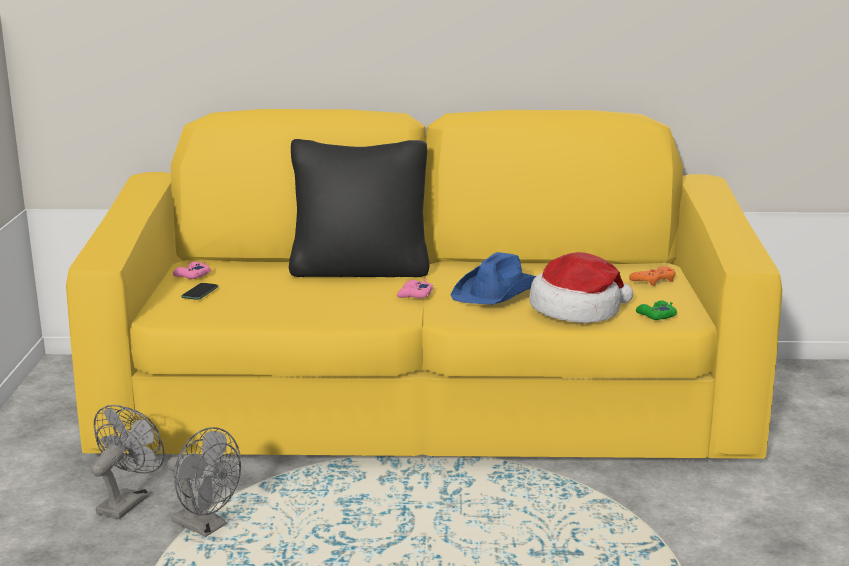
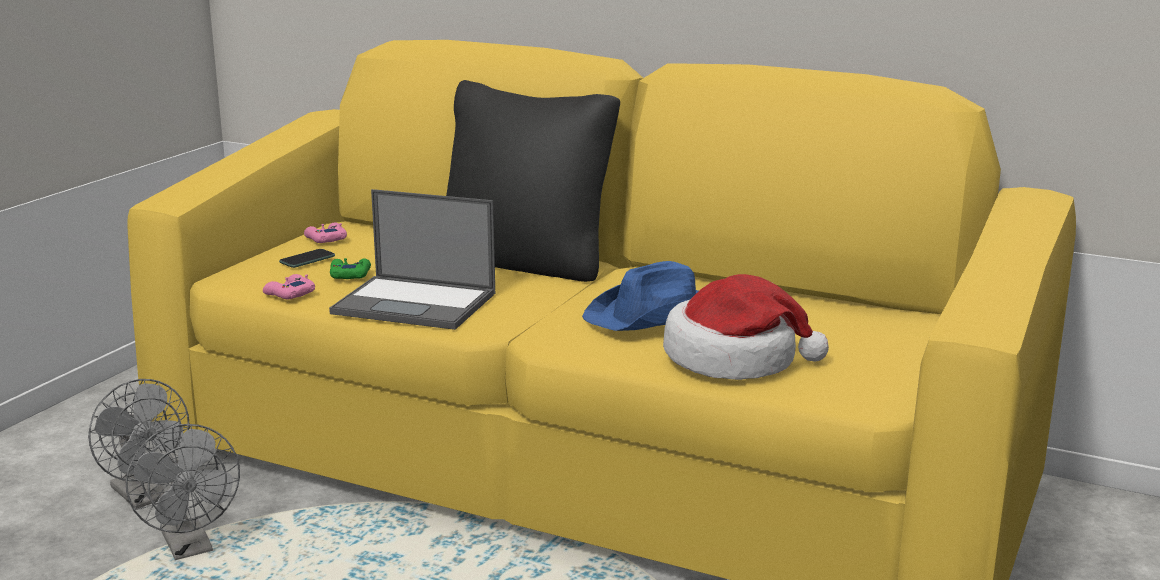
camera: 25 degrees right, 0 degrees up
grey fan [91,405,164,519] -> grey fan turned 90 degrees clockwise [88,379,189,509]
pink game controller [397,279,433,298] -> pink game controller moved to [263,274,315,299]
orange game controller [629,266,676,286] -> none
green game controller [636,300,677,320] -> green game controller moved to [330,258,371,279]
none -> laptop [329,189,495,330]

